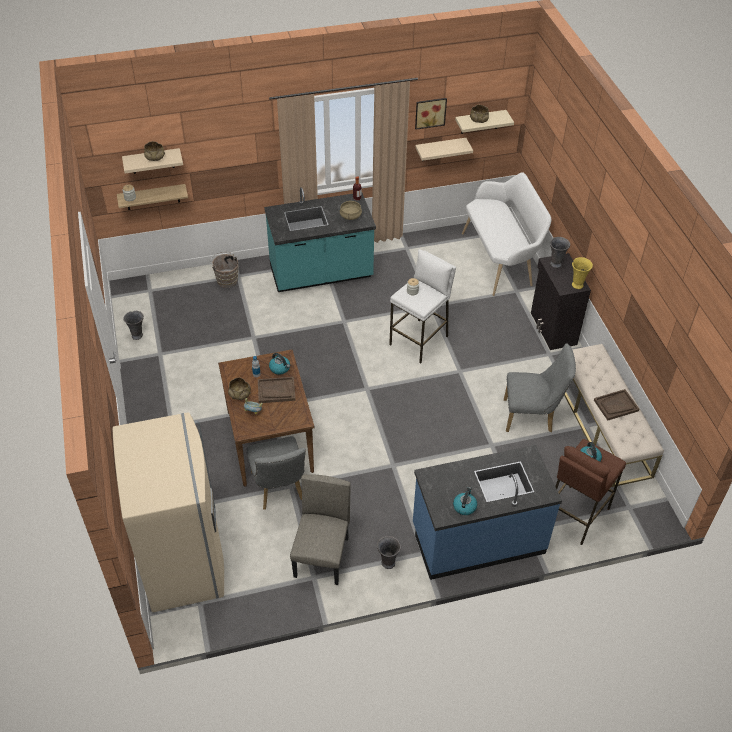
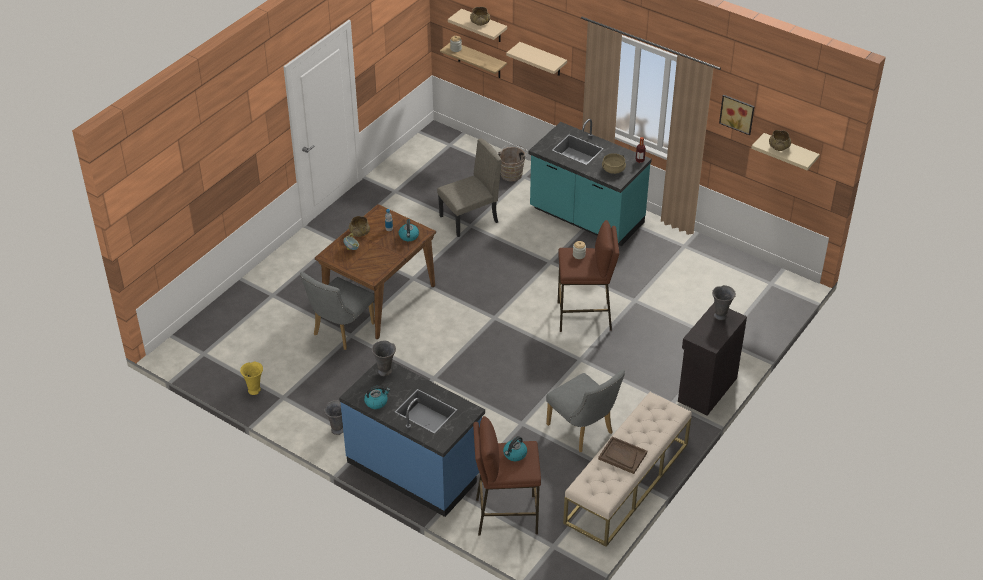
camera: 50 degrees right, 5 degrees down
beige fridge [112,412,224,612] -> none
grey vase [123,311,144,340] -> grey vase moved to [372,341,396,376]
brown tray [258,377,296,403] -> none
beige chair [290,474,350,585] -> beige chair moved to [437,138,502,237]
white stool [389,249,456,364] -> brown stool [558,220,619,332]
beige shelf [415,138,473,161] -> beige shelf moved to [506,42,567,76]
white bench [462,172,551,296] -> none
yellow vase [572,257,593,289] -> yellow vase moved to [240,362,263,395]

